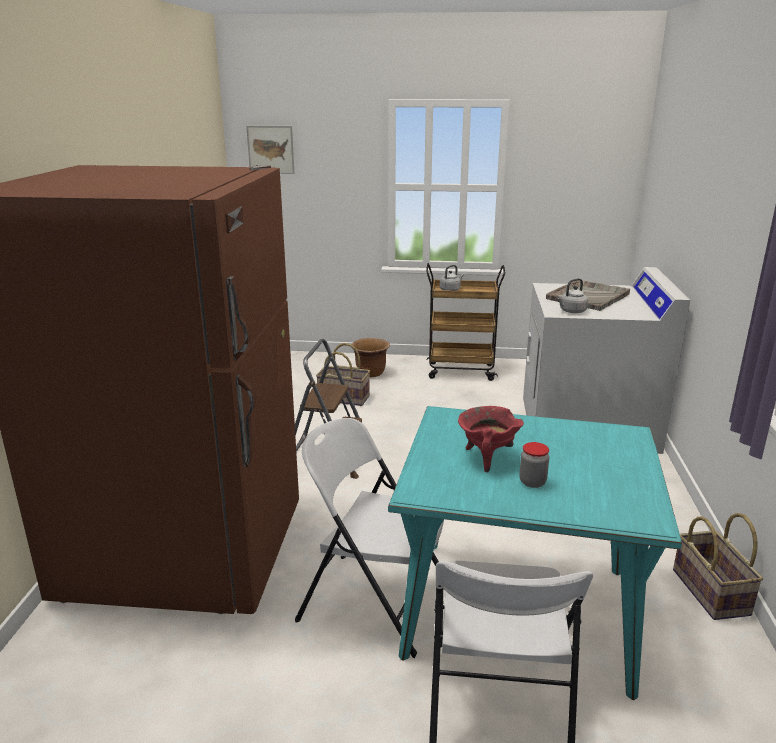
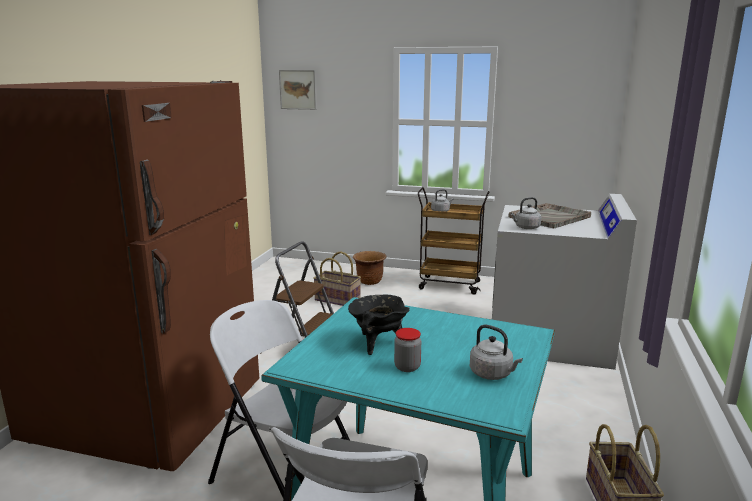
camera: 10 degrees right, 5 degrees down
red cooking pot [458,406,524,472] -> black cooking pot [348,295,409,355]
none -> grey kettle [470,325,523,380]

